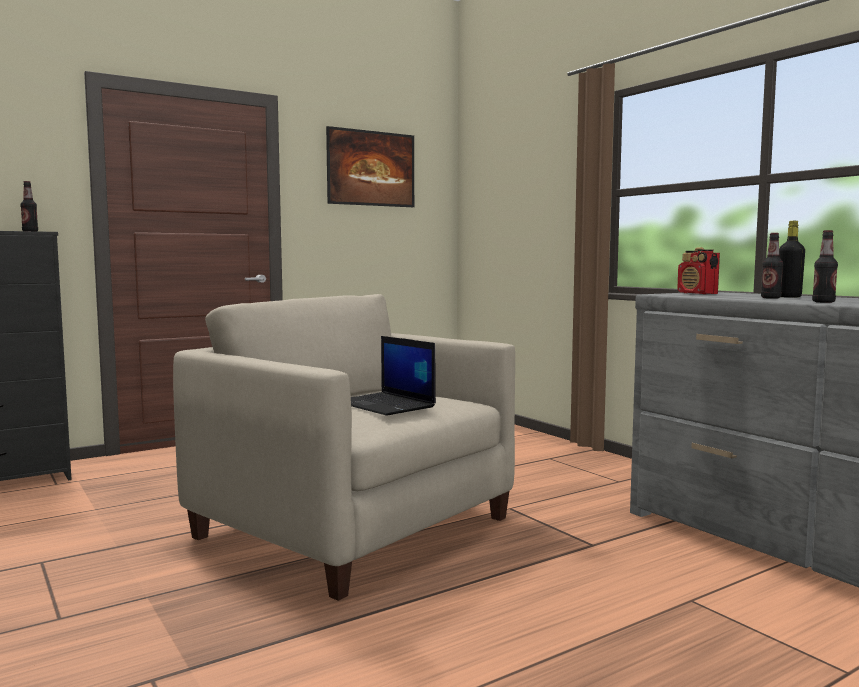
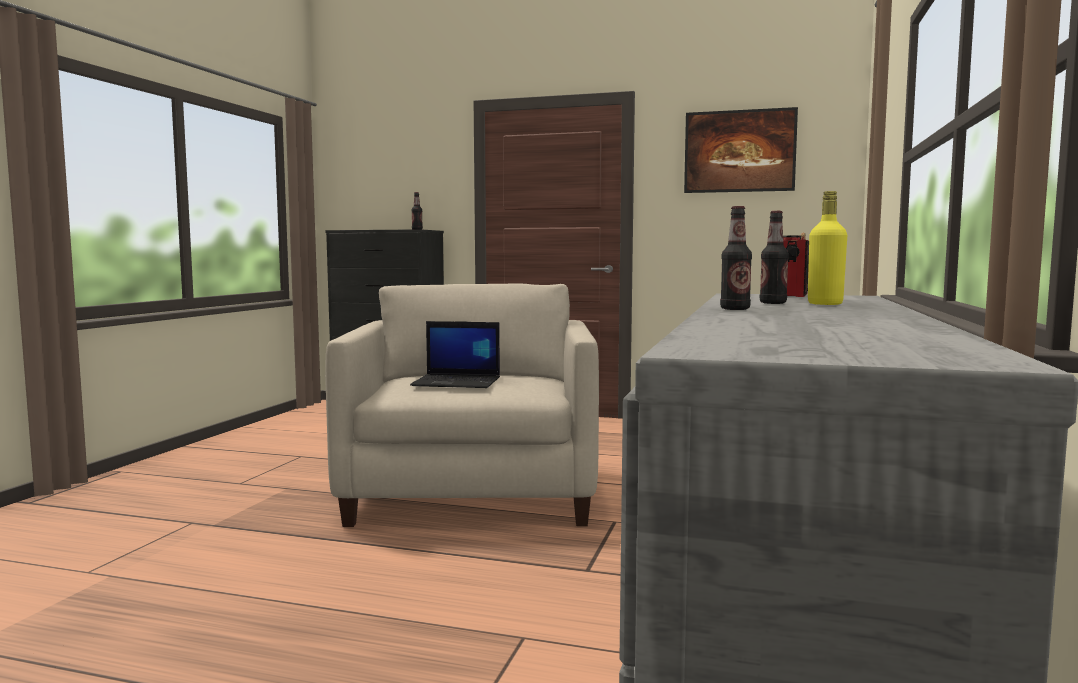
camera: 50 degrees right, 0 degrees up
laptop [351,336,436,416] -> laptop turned 90 degrees counterclockwise [410,321,500,388]
black bottle [779,221,805,298] -> yellow bottle [808,191,847,305]

